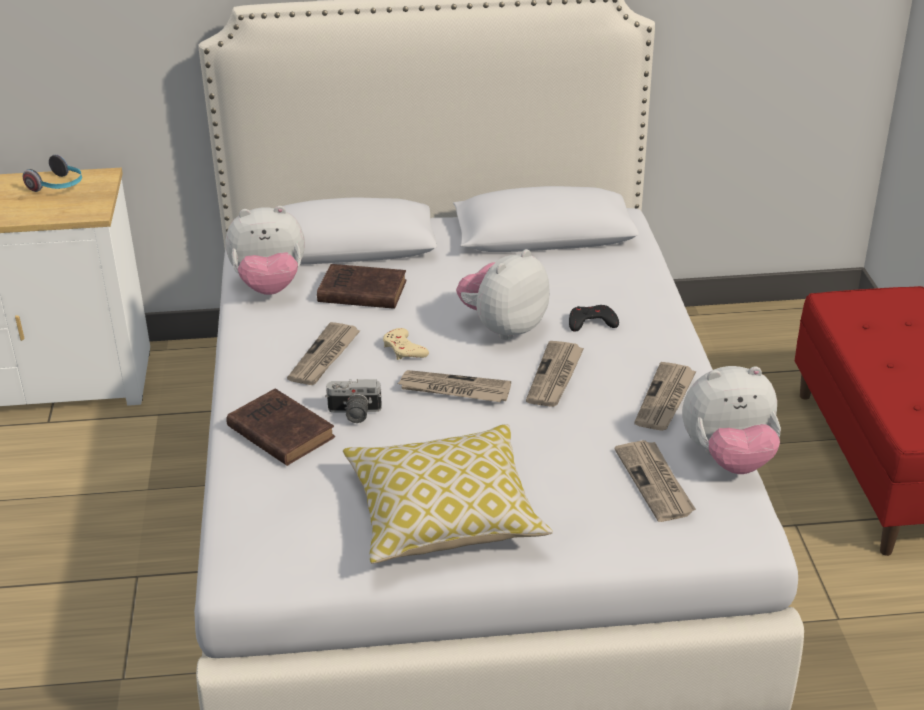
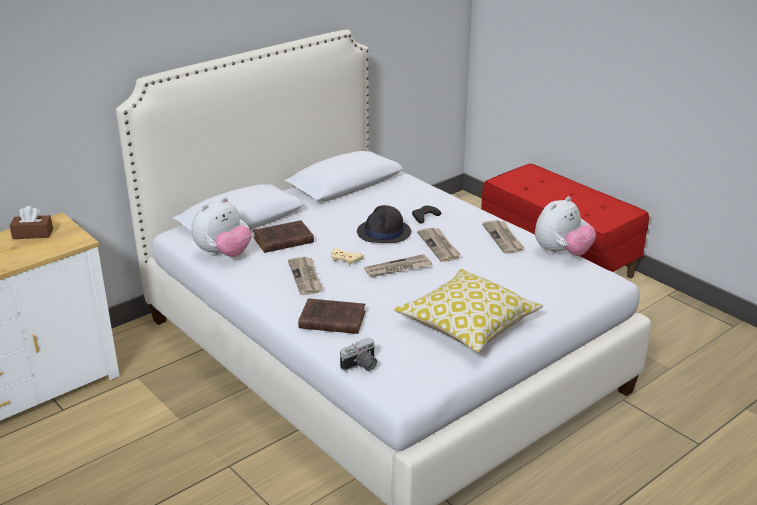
camera: 35 degrees left, 5 degrees down
headphones [23,154,82,192] -> brown tissue box [10,206,53,239]
camera [325,379,382,423] -> camera moved to [340,337,377,371]
plush toy [456,249,550,340] -> black hat [357,205,411,243]
newspaper [615,440,696,522] -> none

